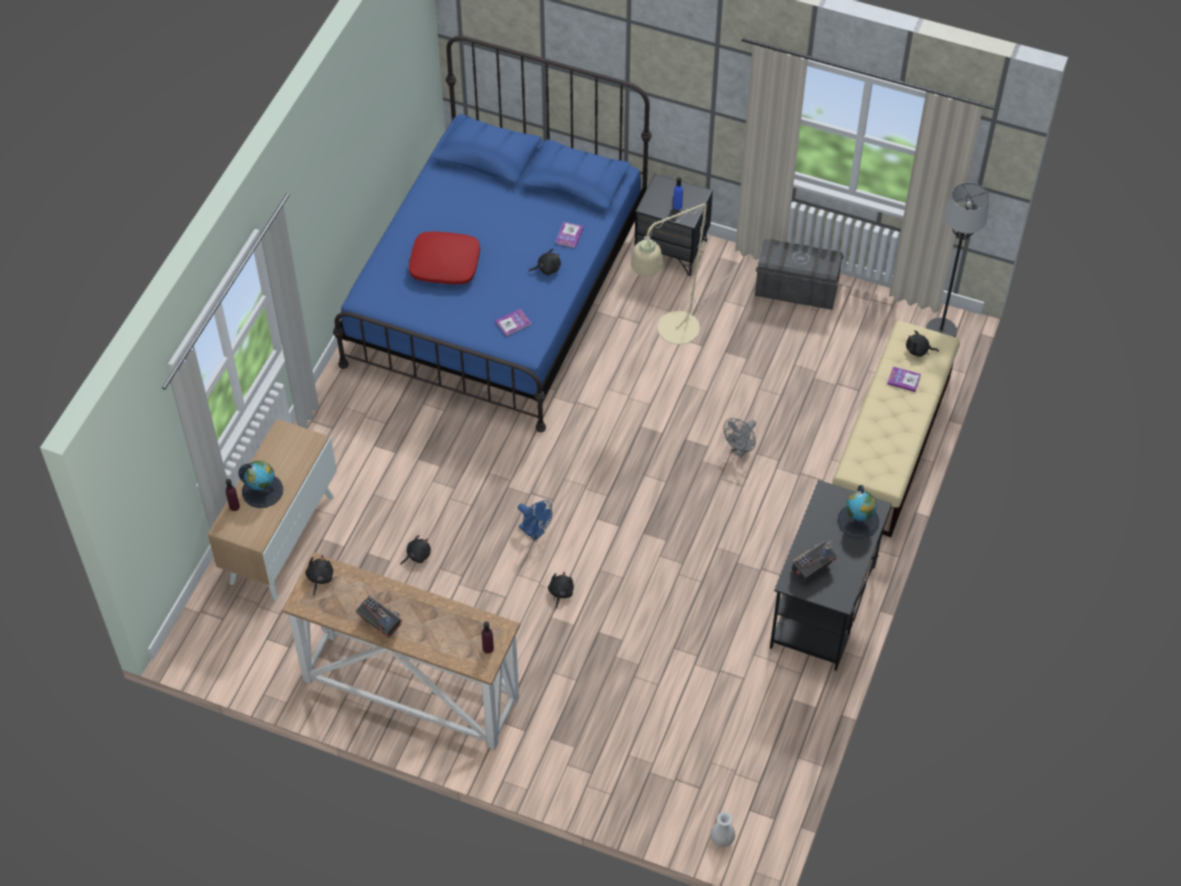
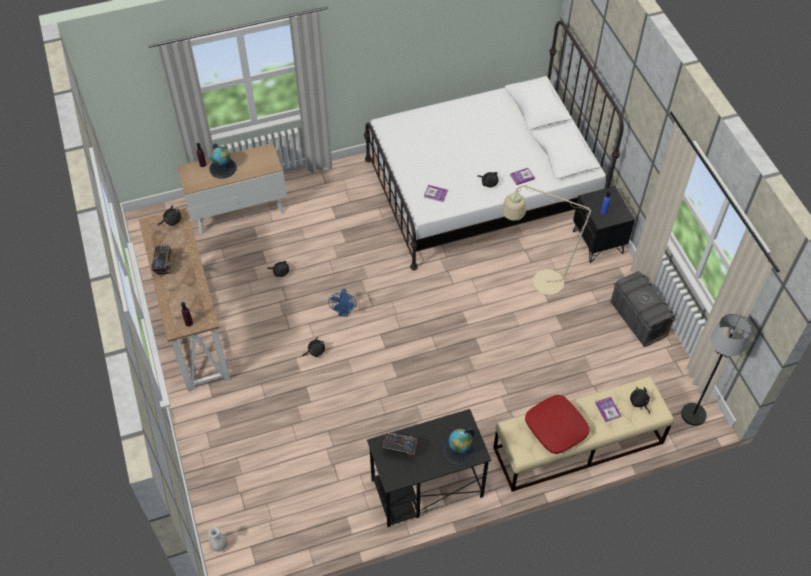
camera: 50 degrees right, 0 degrees up
blue bed [333,36,652,432] -> white bed [364,21,624,270]
red pillow [409,232,480,284] -> red pillow moved to [525,395,590,454]
grey fan [724,418,756,457] -> none

